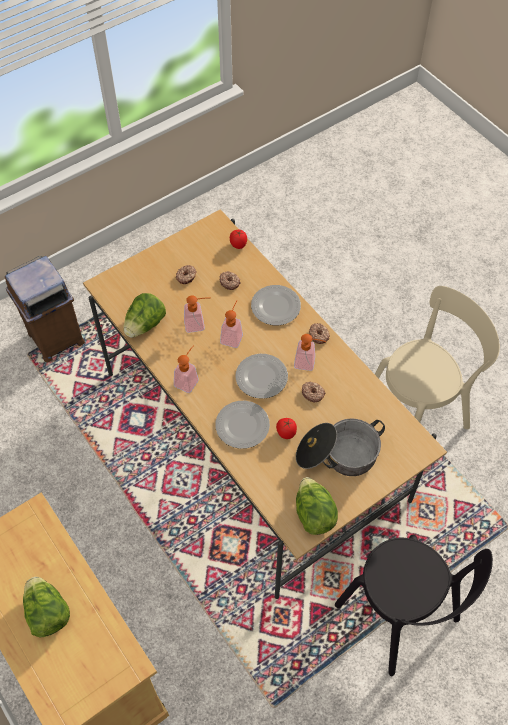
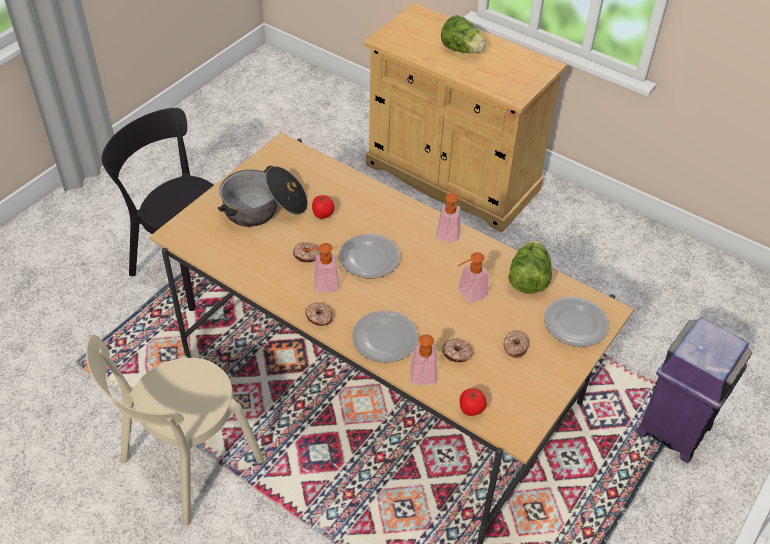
camera: 160 degrees right, 10 degrees down
brown trash can [5,256,85,362] -> purple trash can [636,318,752,463]
plate [215,401,270,449] -> plate moved to [544,297,609,347]
soap dispenser [220,300,243,348] -> soap dispenser moved to [410,334,437,385]
lettuce [296,477,338,535] -> none

